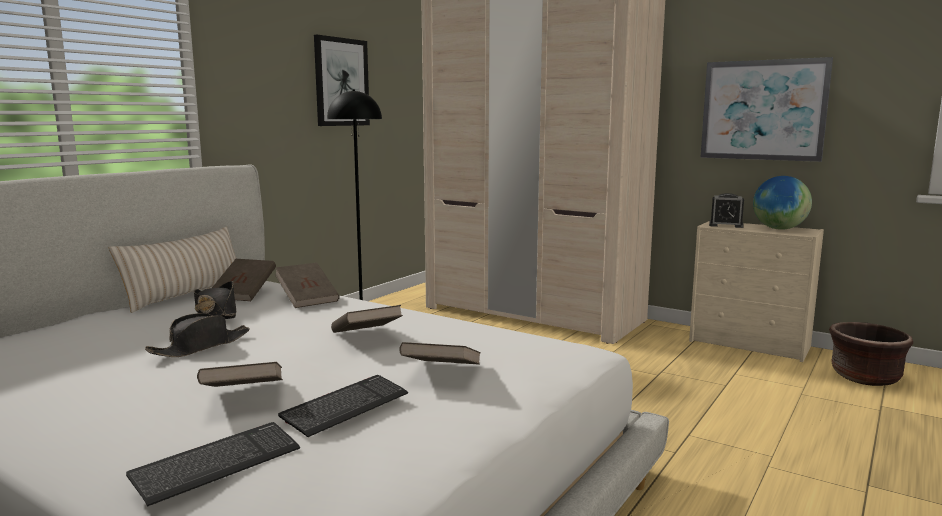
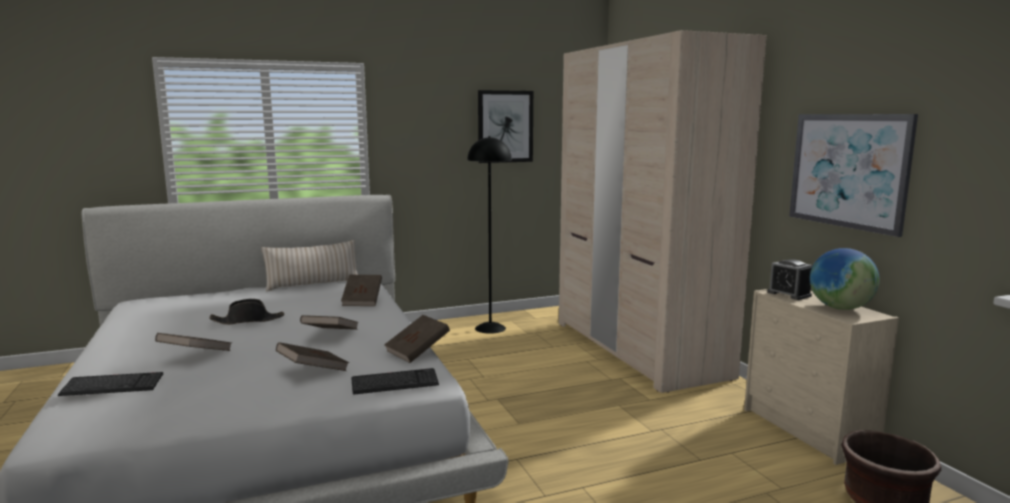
camera: 35 degrees right, 0 degrees up
black hat [194,281,236,319] -> none
brown book [212,259,276,301] -> brown book moved to [384,315,450,363]
keyboard [278,375,408,437] -> keyboard moved to [351,368,439,395]

